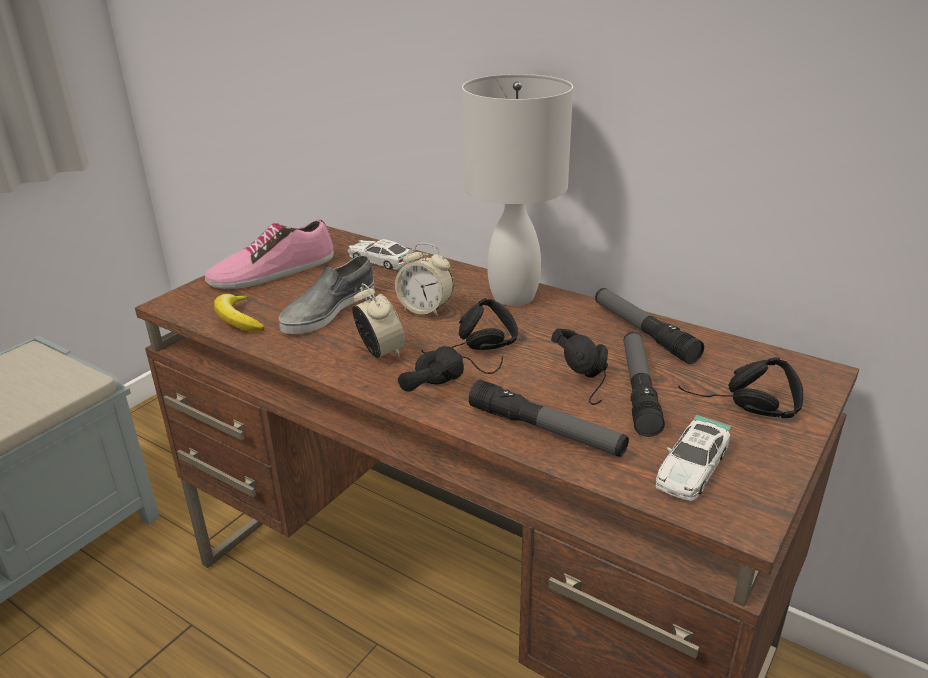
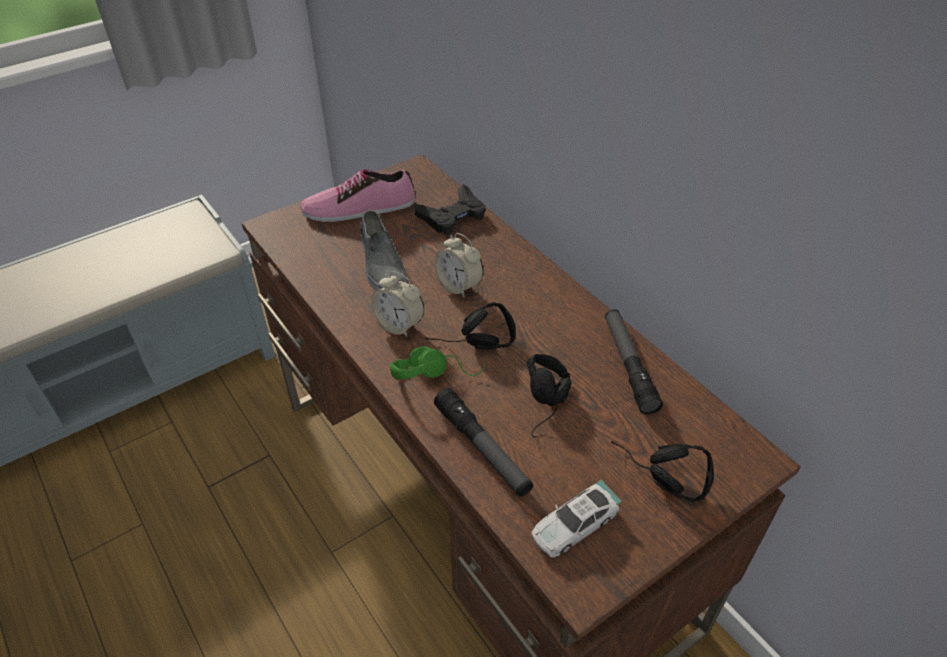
camera: 20 degrees right, 15 degrees up
banana [214,294,265,332] -> none
grey shoe [279,255,375,334] -> grey shoe turned 75 degrees counterclockwise [360,210,407,291]
toy car [348,239,414,269] -> black game controller [414,184,486,235]
alarm clock [352,283,406,358] -> alarm clock turned 135 degrees clockwise [371,271,424,337]
black headphones [398,346,503,392] -> green headphones [390,346,485,380]
white table lamp [462,74,573,306] -> none
flashlight [624,332,665,437] -> none

